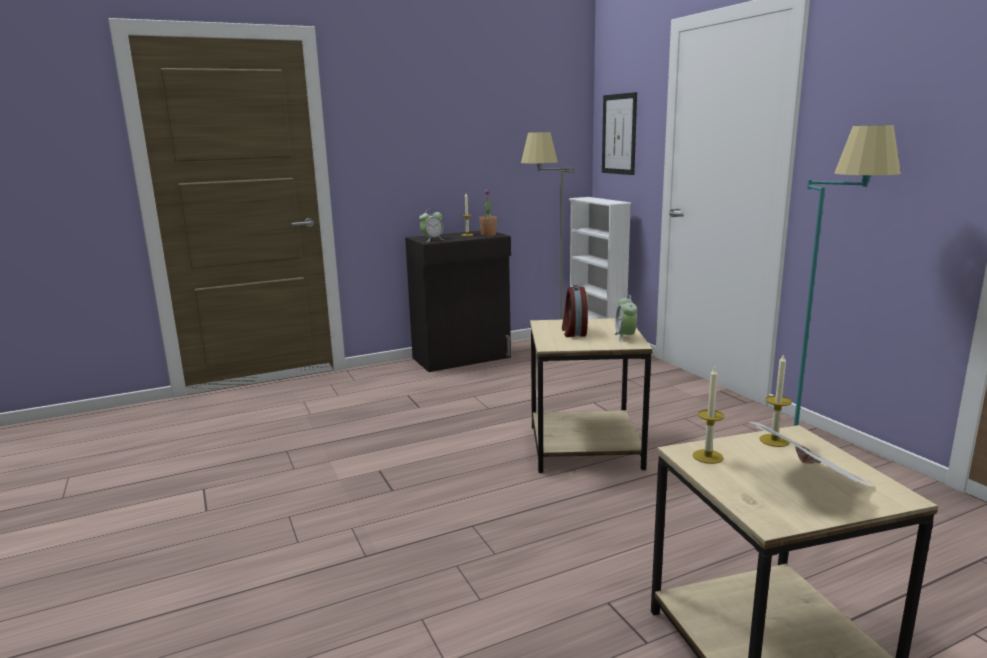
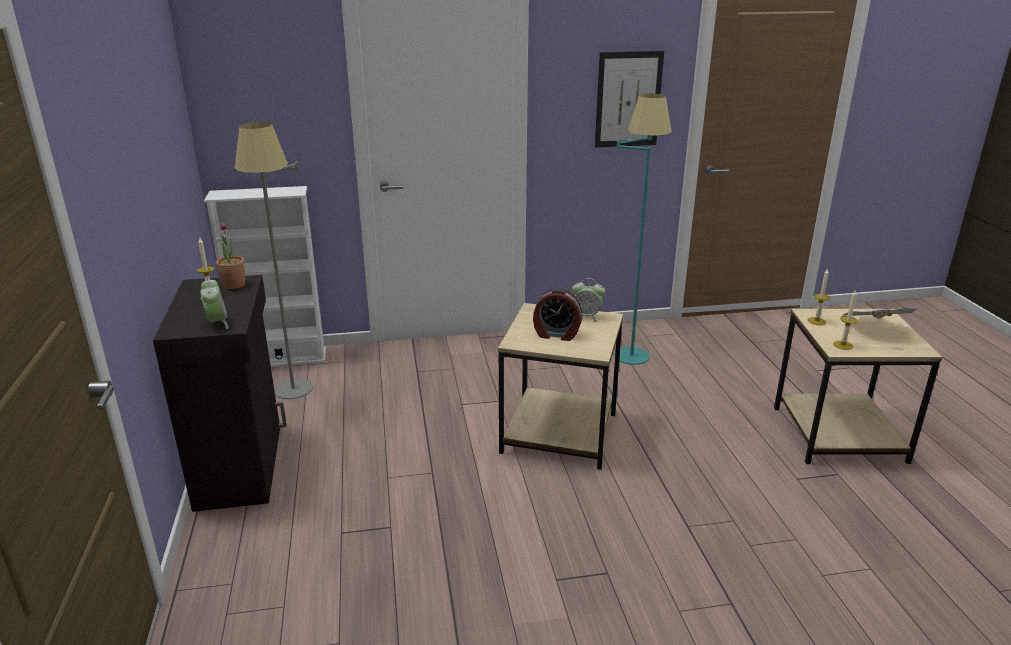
camera: 75 degrees left, 10 degrees up
picture [602,92,637,175] -> picture moved to [595,51,664,148]

